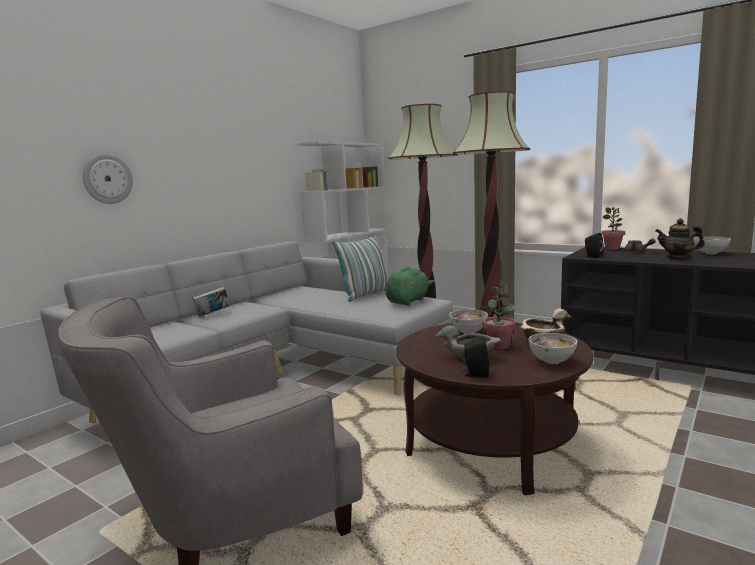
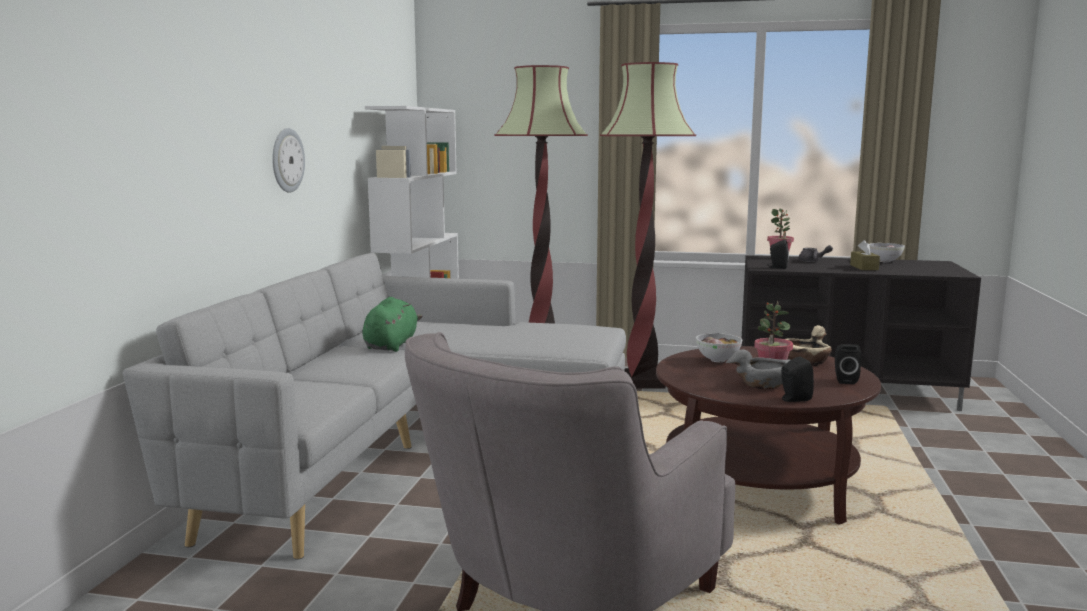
camera: 25 degrees left, 0 degrees up
wall clock [83,154,133,204] -> wall clock moved to [272,128,305,193]
book [193,287,230,317] -> none
pillow [333,236,388,302] -> none
green plush toy [386,266,435,306] -> green plush toy moved to [362,297,423,352]
bowl [529,333,577,364] -> black speaker [835,344,861,384]
teapot [655,219,705,260] -> brown tissue box [850,240,880,270]

